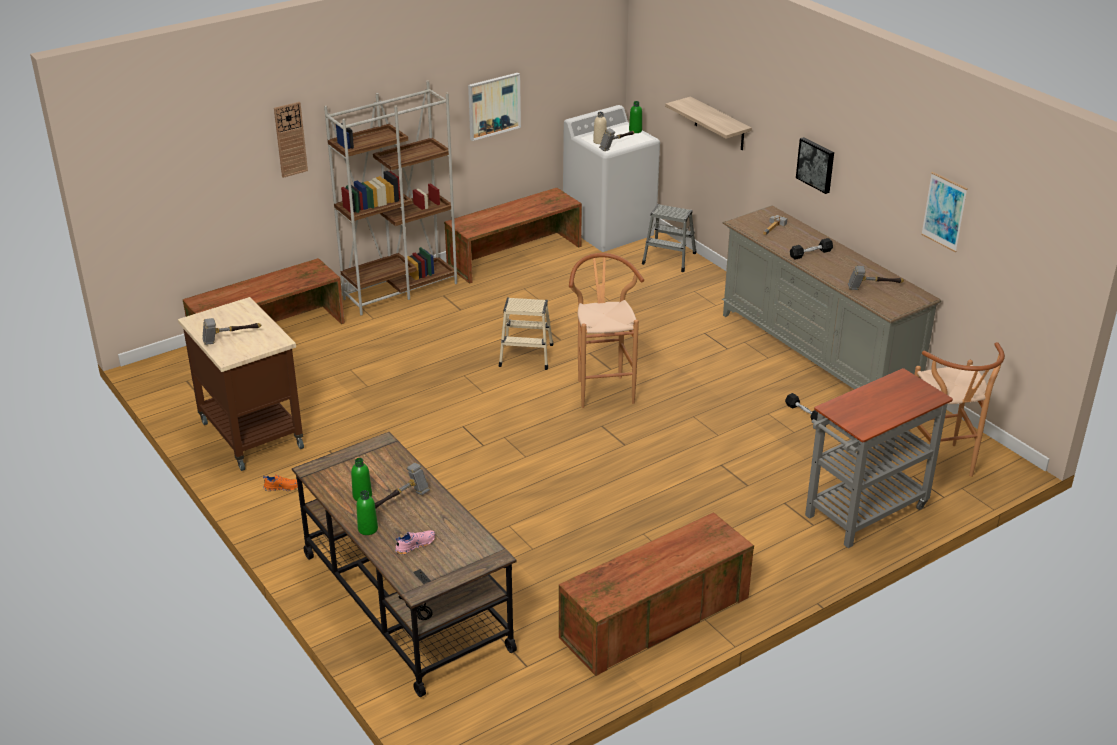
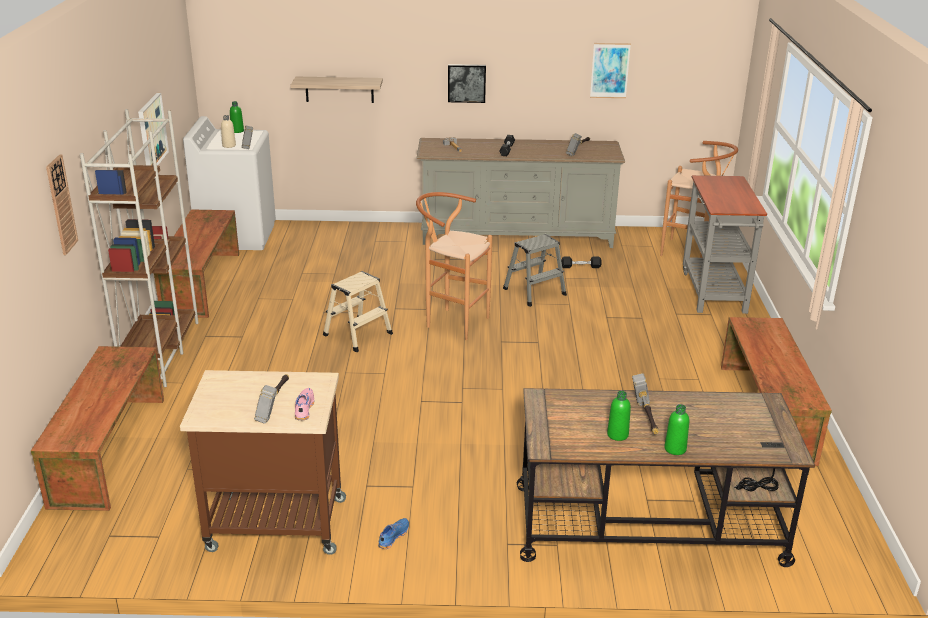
camera: 55 degrees left, 5 degrees down
orange shoe [263,474,298,491] -> blue shoe [378,518,409,549]
pink shoe [395,530,435,555] -> pink shoe moved to [295,388,315,420]
grey step ladder [642,204,696,272] -> grey step ladder moved to [503,234,567,307]

